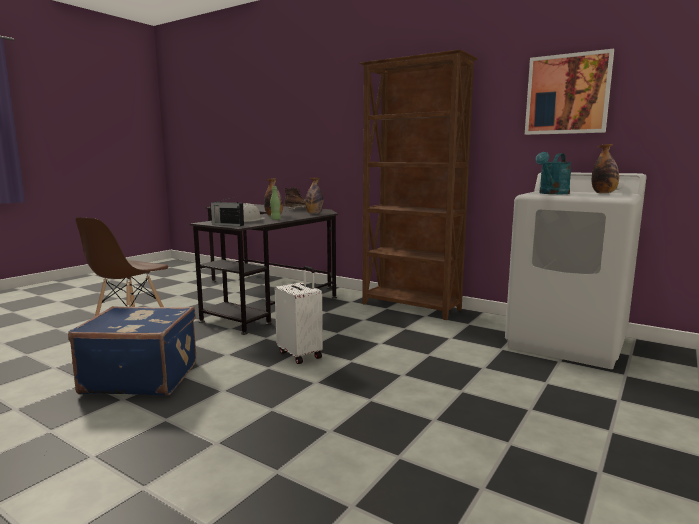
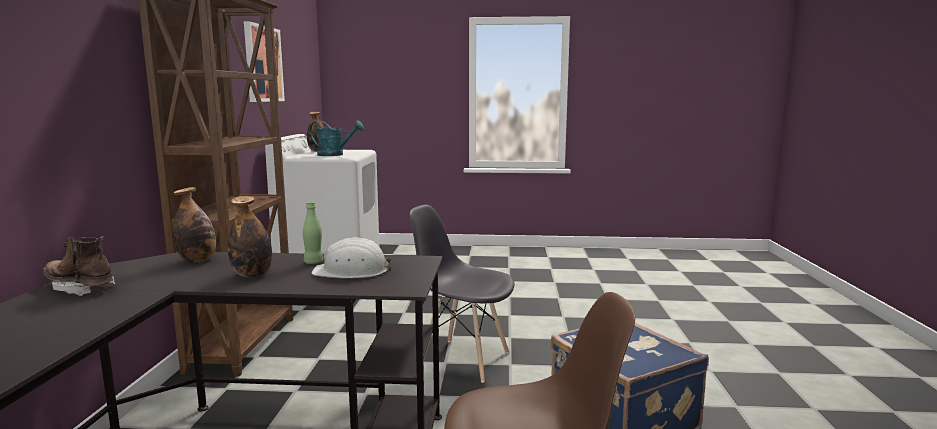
camera: 120 degrees left, 0 degrees up
radio [210,196,244,226] -> none
white suitcase [275,266,323,364] -> grey chair [409,205,515,383]

